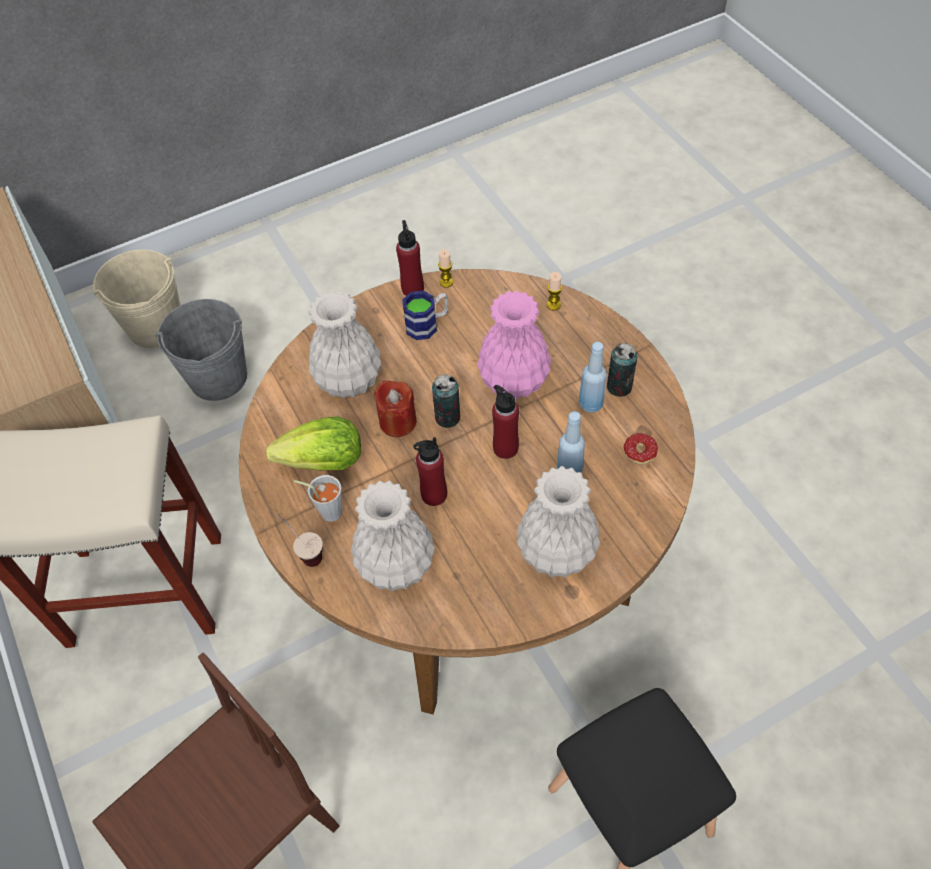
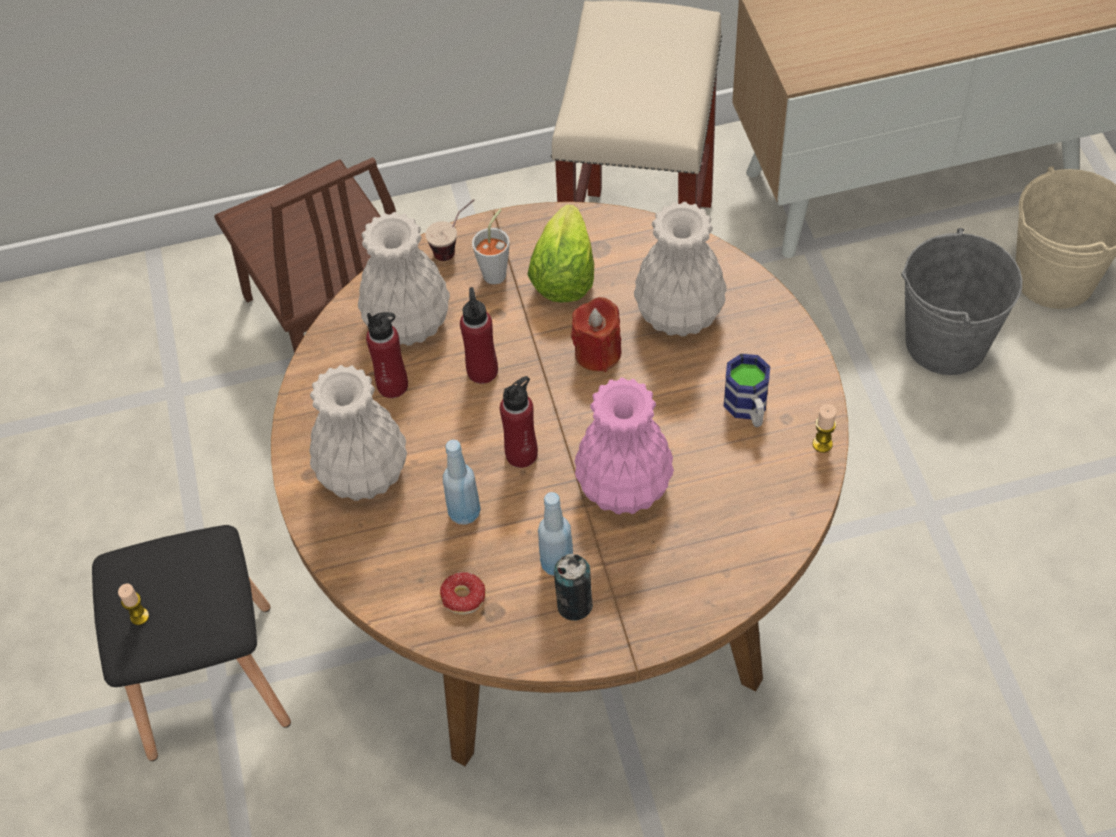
camera: 105 degrees right, 0 degrees up
red bottle [396,220,424,296] -> red bottle moved to [366,312,408,398]
can [432,374,460,428] -> none
candle [547,272,562,310] -> candle moved to [118,584,149,625]

